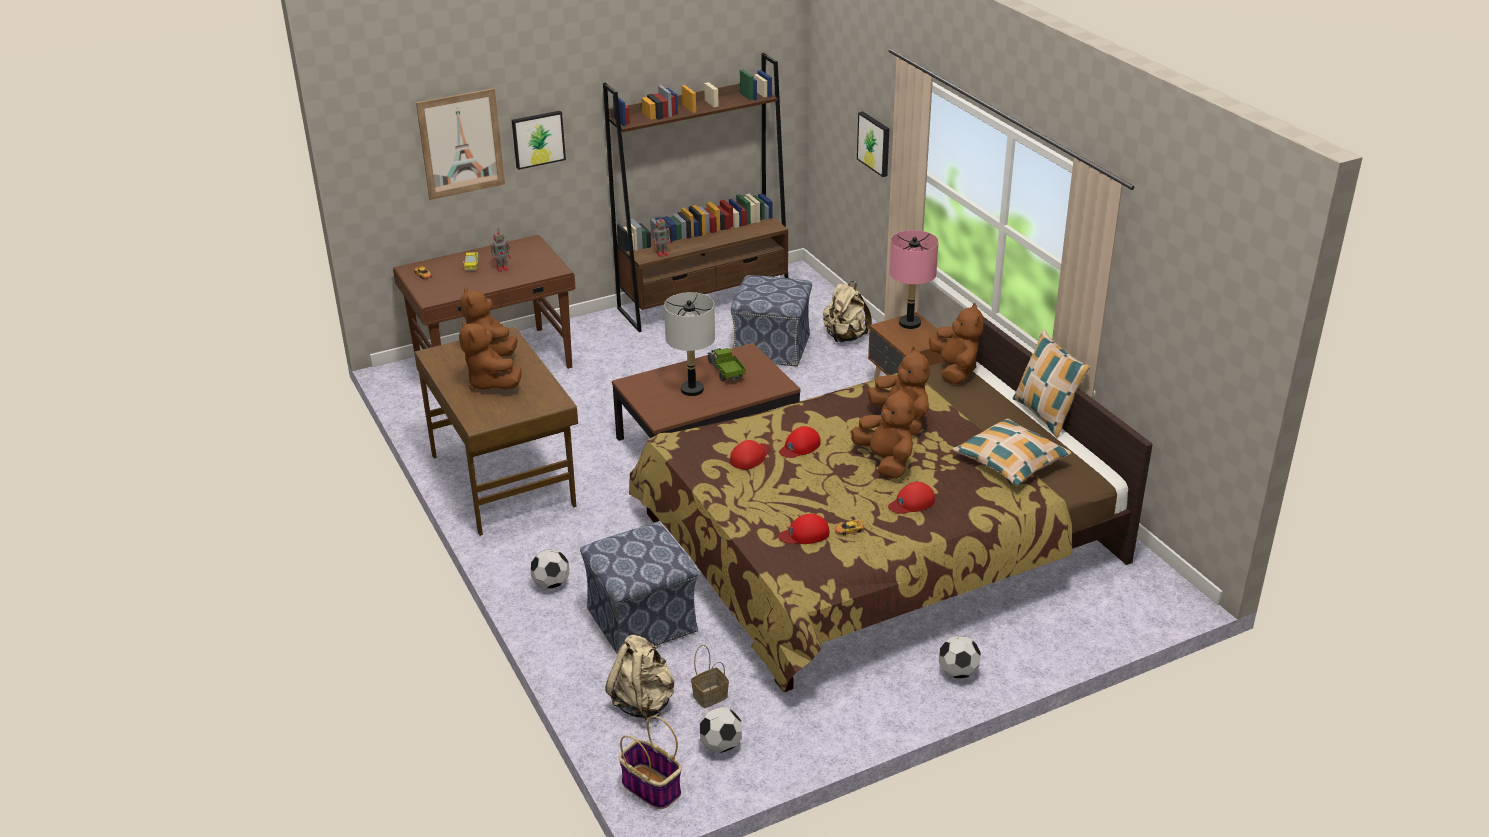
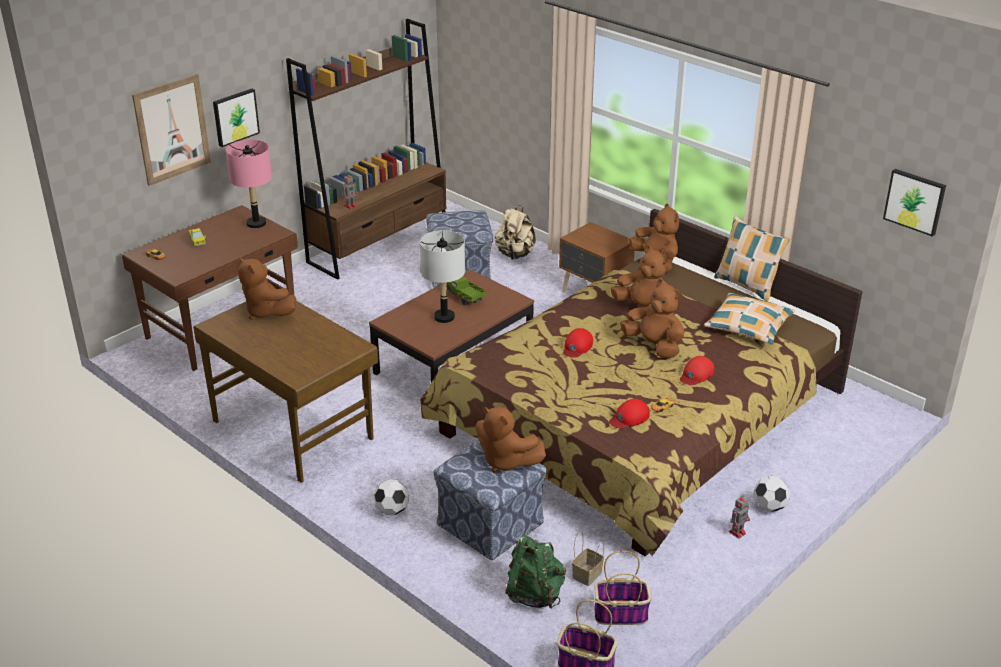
camera: 20 degrees left, 0 degrees up
brown plush toy [459,321,522,391] -> brown plush toy moved to [475,406,546,473]
toy robot [491,231,511,272] -> toy robot moved to [729,495,750,539]
beige backpack [605,635,674,721] -> green backpack [505,535,566,608]
football [700,707,742,753] -> basket [594,550,652,625]
red cap [730,440,770,470] -> none
picture [857,112,889,177] -> picture moved to [883,169,946,237]
pink table lamp [889,230,939,329] -> pink table lamp moved to [226,139,272,228]

